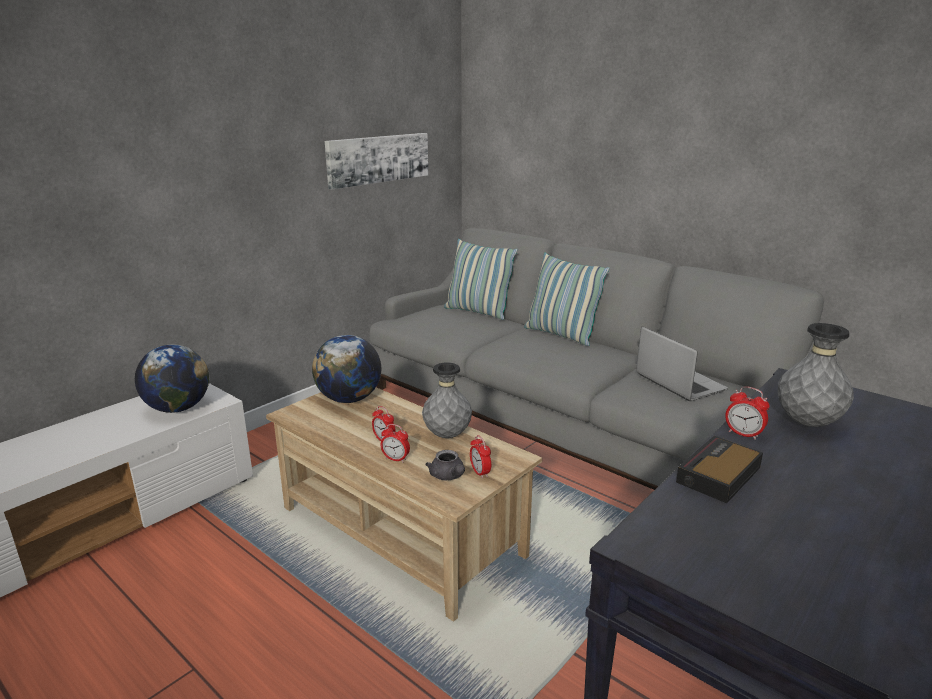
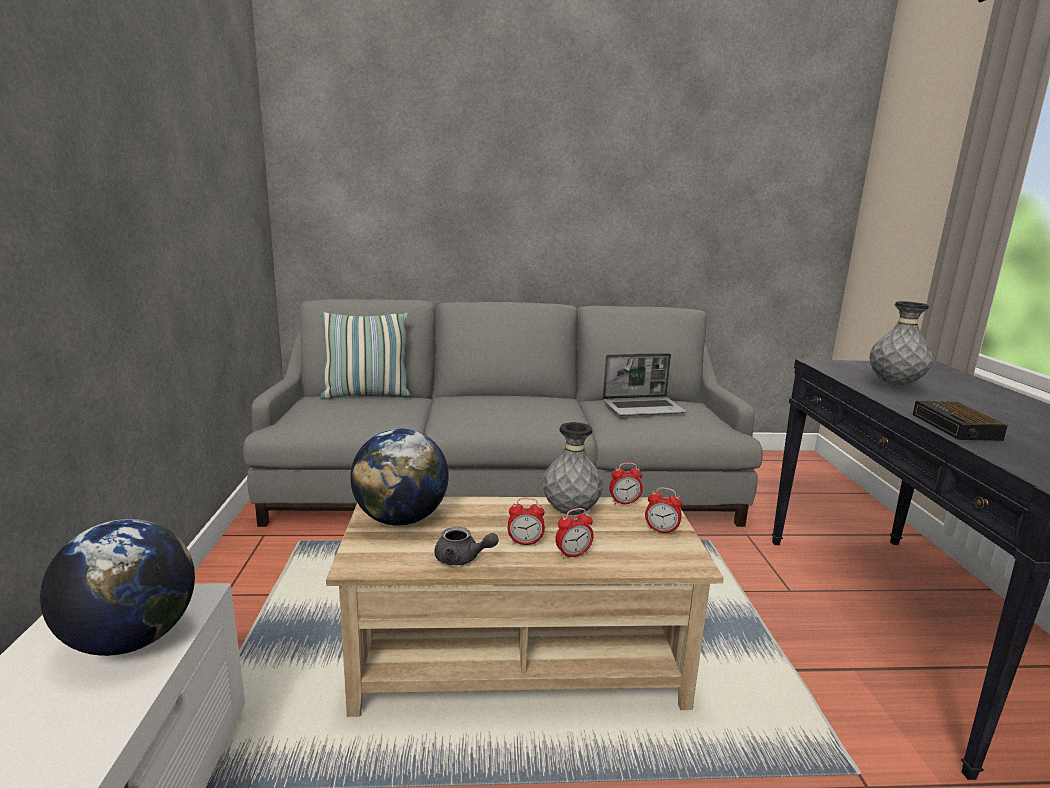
camera: 45 degrees left, 5 degrees down
picture [325,133,428,189] -> none
grey teapot [425,450,465,480] -> grey teapot moved to [434,527,498,565]
pillow [524,253,610,346] -> none
laptop [636,326,728,401] -> laptop turned 150 degrees clockwise [602,353,687,416]
alarm clock [725,386,770,440] -> alarm clock moved to [609,462,643,504]

